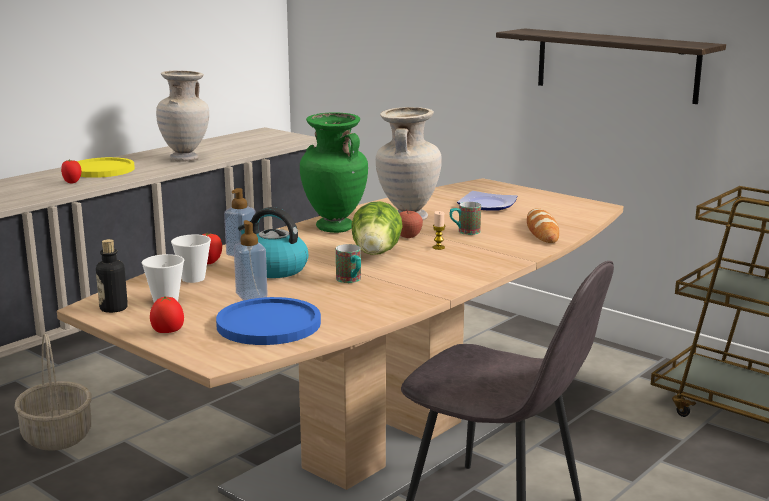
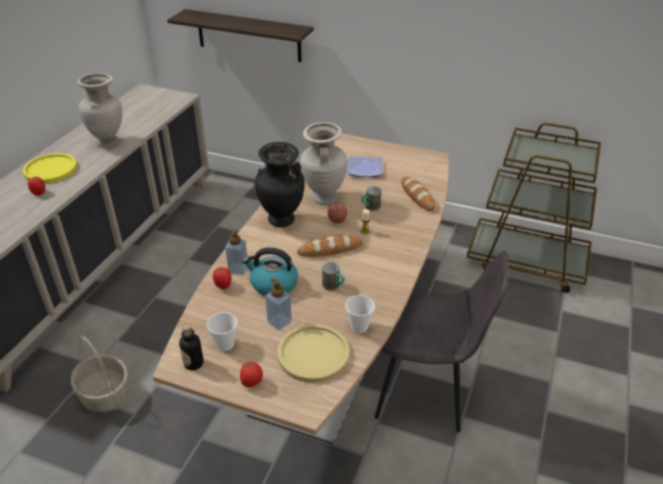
camera: 20 degrees left, 20 degrees up
cup [171,235,211,283] -> cup moved to [345,295,375,333]
blue plate [216,297,321,345] -> yellow plate [277,324,349,383]
green vase [300,113,368,233] -> black vase [255,142,305,227]
lettuce [351,201,403,255] -> bread [297,235,363,257]
shelf [496,28,726,104] -> shelf moved to [167,9,314,62]

